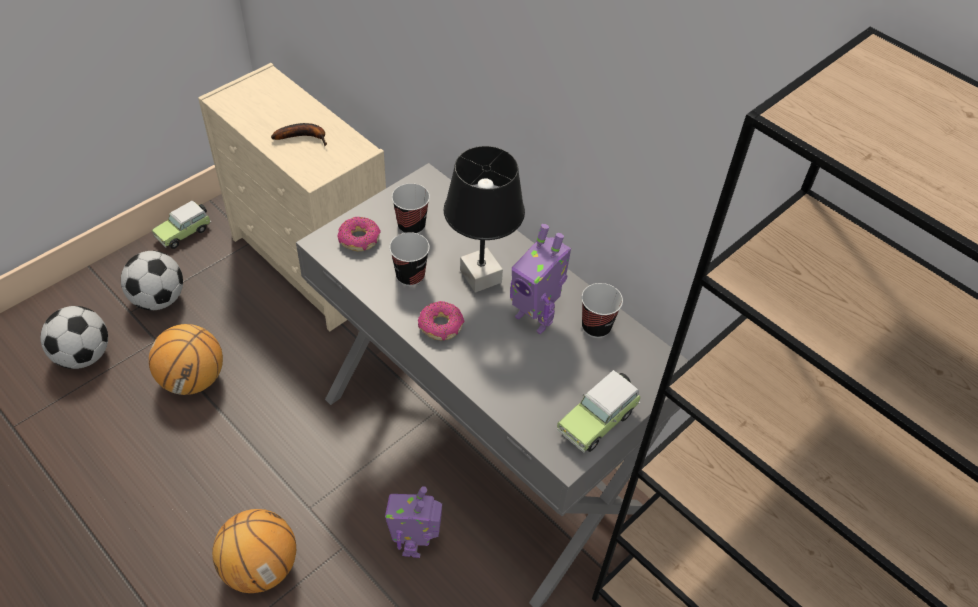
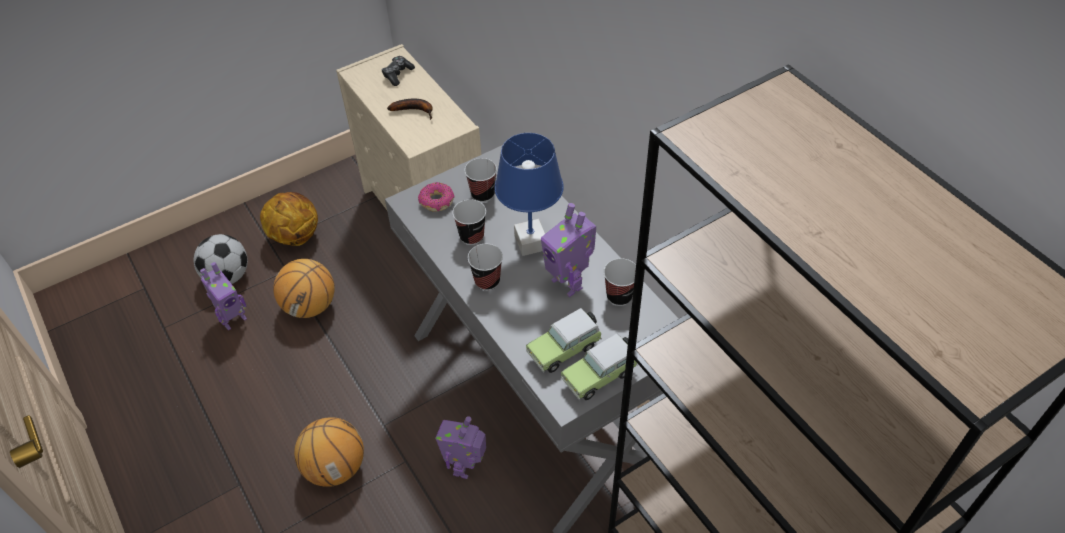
camera: 15 degrees right, 0 degrees up
football [121,251,183,310] -> basketball [260,192,318,246]
toy car [152,201,211,249] -> toy car moved to [526,308,602,373]
donut [418,301,464,341] -> cup [467,244,503,291]
black table lamp [444,146,525,293] -> blue table lamp [495,133,564,256]
none -> toy robot [200,262,247,331]
none -> game controller [382,56,415,86]

